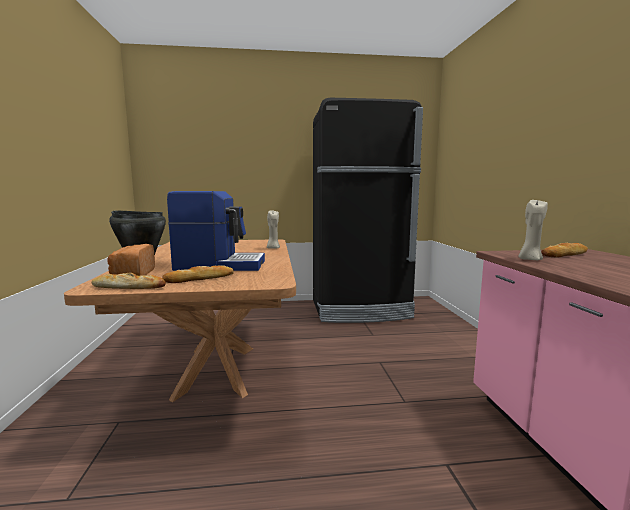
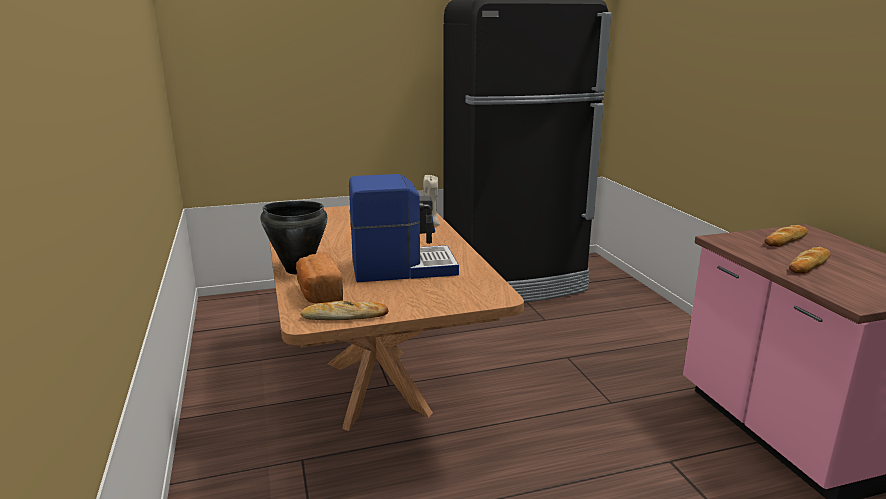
camera: 10 degrees left, 10 degrees up
bread [162,265,234,283] -> bread moved to [789,247,830,274]
beige candle [518,199,548,260] -> none

